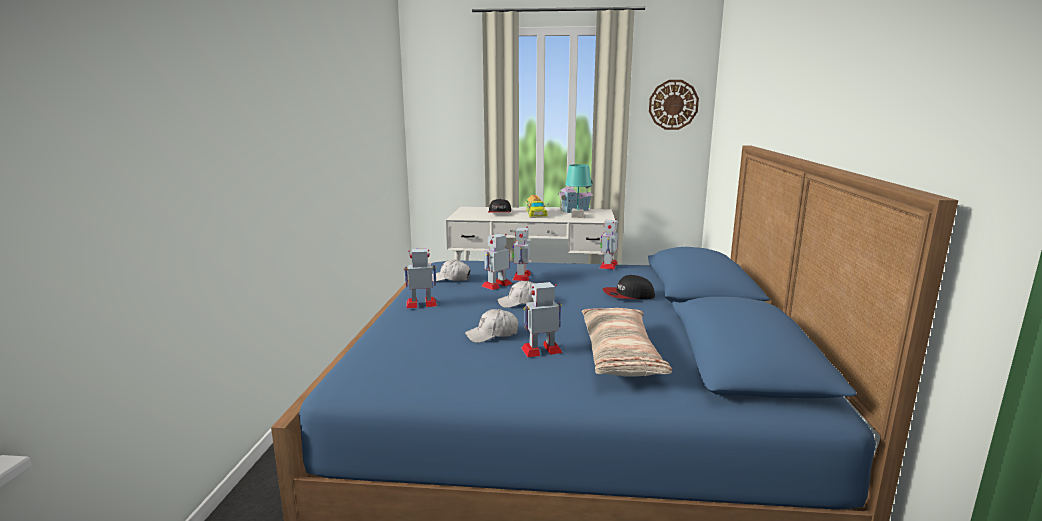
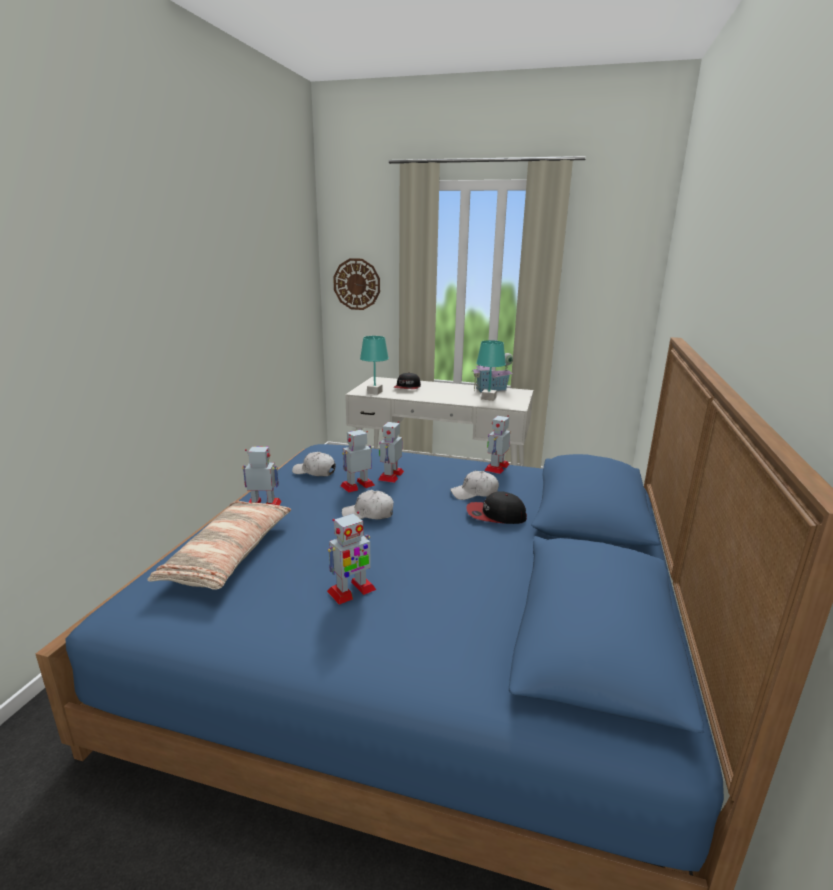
camera: 10 degrees right, 5 degrees up
white cap [465,309,518,343] -> white cap moved to [450,471,499,500]
toy robot [521,282,563,357] -> toy robot turned 150 degrees clockwise [327,512,376,605]
toy truck [525,195,549,218] -> none
pillow [582,308,672,376] -> pillow moved to [148,501,291,590]
wall clock [649,80,699,130] -> wall clock moved to [333,258,380,310]
none -> turquoise table lamp [360,336,389,395]

